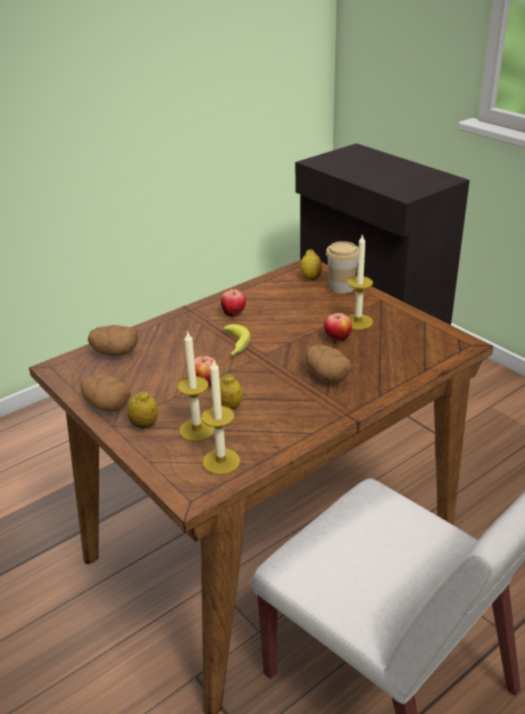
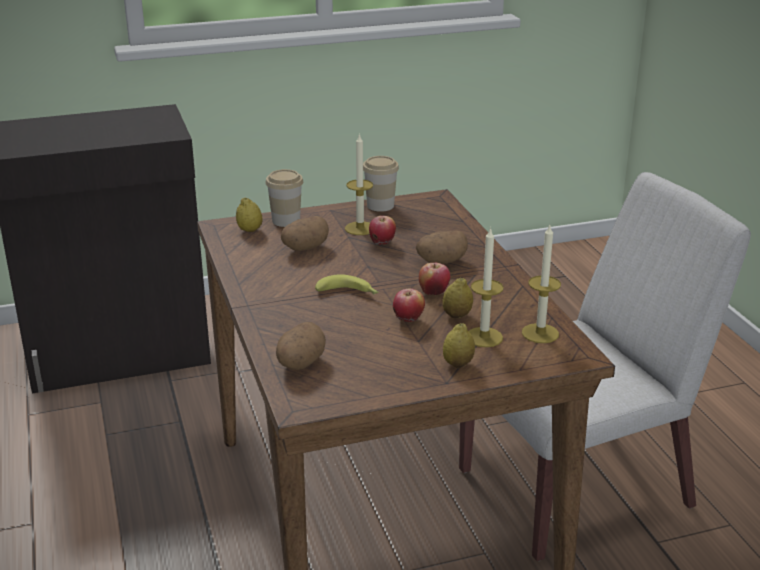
camera: 70 degrees left, 5 degrees down
potato [81,374,131,412] -> potato moved to [281,216,329,251]
apple [221,289,246,317] -> apple moved to [419,263,450,295]
none -> cup [363,156,399,212]

